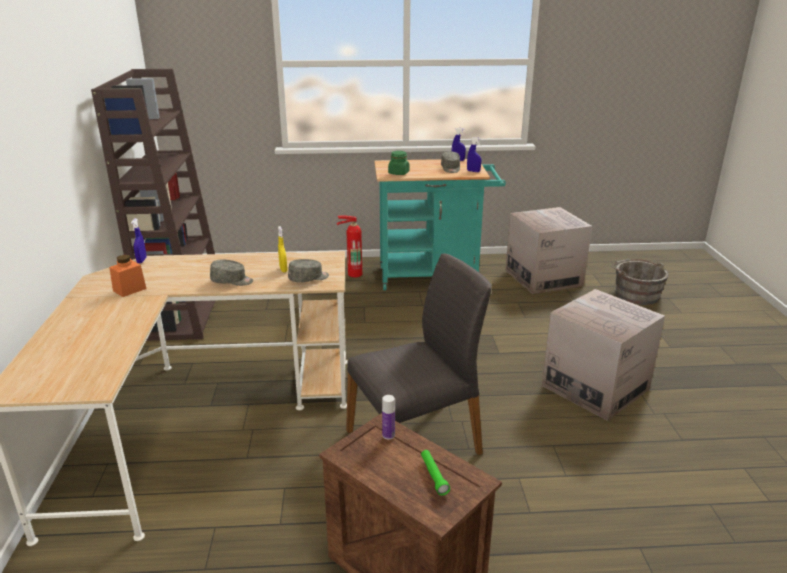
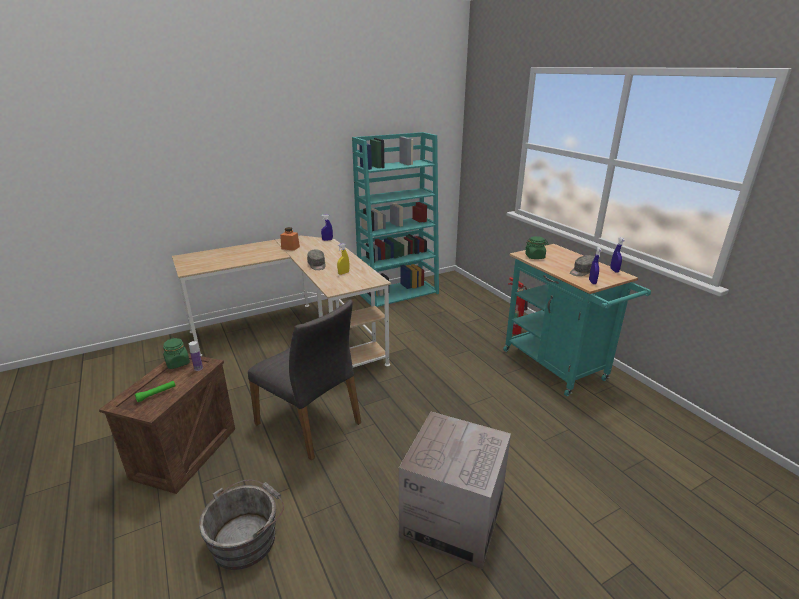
camera: 65 degrees right, 0 degrees up
brown bookcase [91,69,215,341] -> turquoise bookcase [352,132,439,307]
grey cap [288,259,329,283] -> none
cardboard box [506,207,592,294] -> none
grey bucket [611,259,668,305] -> grey bucket moved to [199,479,284,570]
none -> green jar [163,338,190,369]

